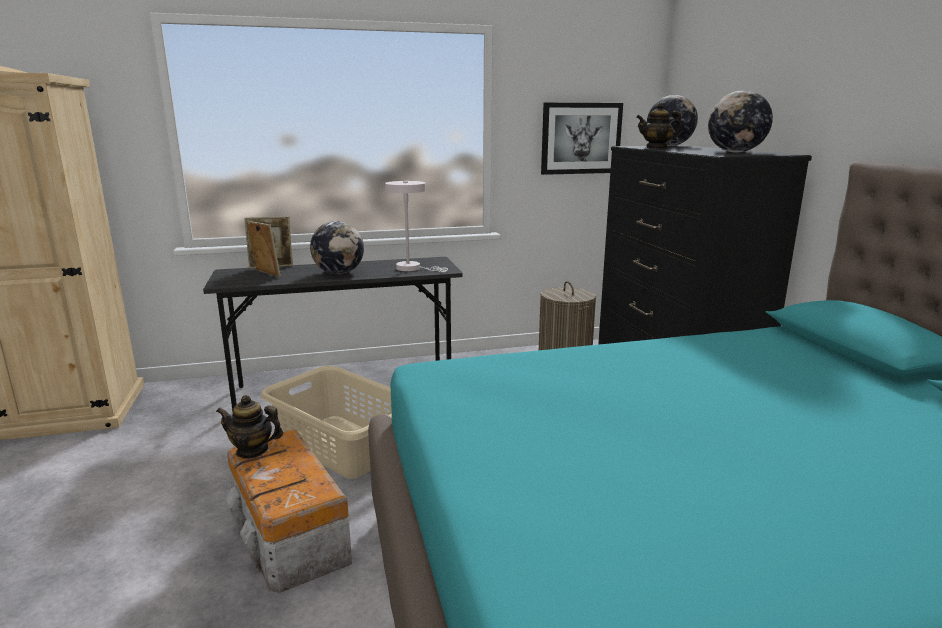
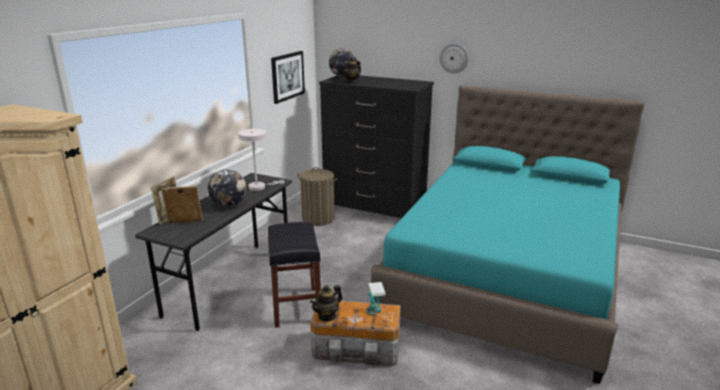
camera: 50 degrees left, 5 degrees up
beige laundry basket [261,366,392,479] -> black stool [268,222,321,328]
globe [708,90,773,152] -> none
none -> table lamp [366,282,386,315]
none -> wall clock [439,43,468,74]

